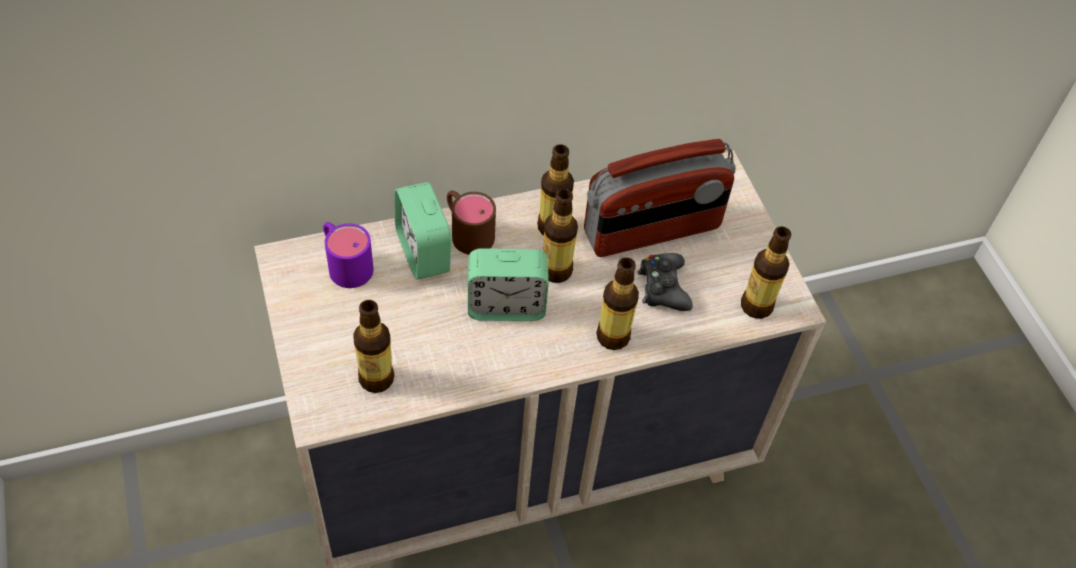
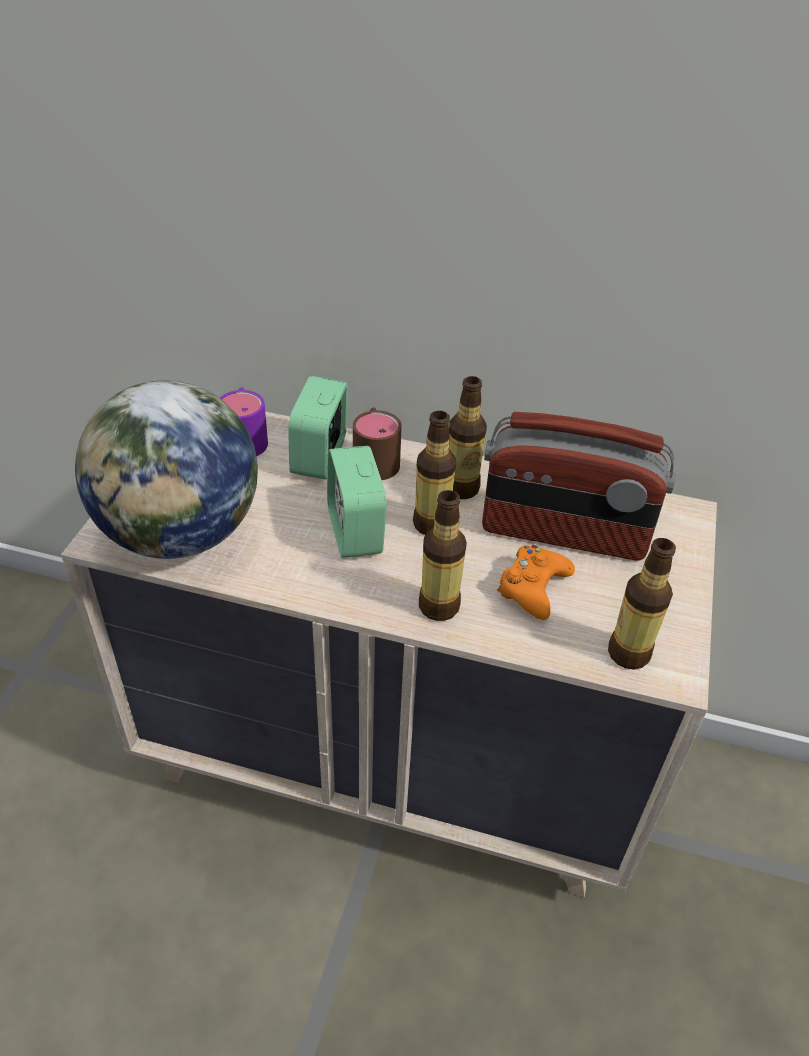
camera: 35 degrees right, 10 degrees down
bottle [353,300,394,393] -> globe [75,380,258,559]
alarm clock [468,248,549,321] -> alarm clock turned 45 degrees clockwise [327,446,387,558]
black game controller [638,253,693,311] -> orange game controller [497,545,575,620]

